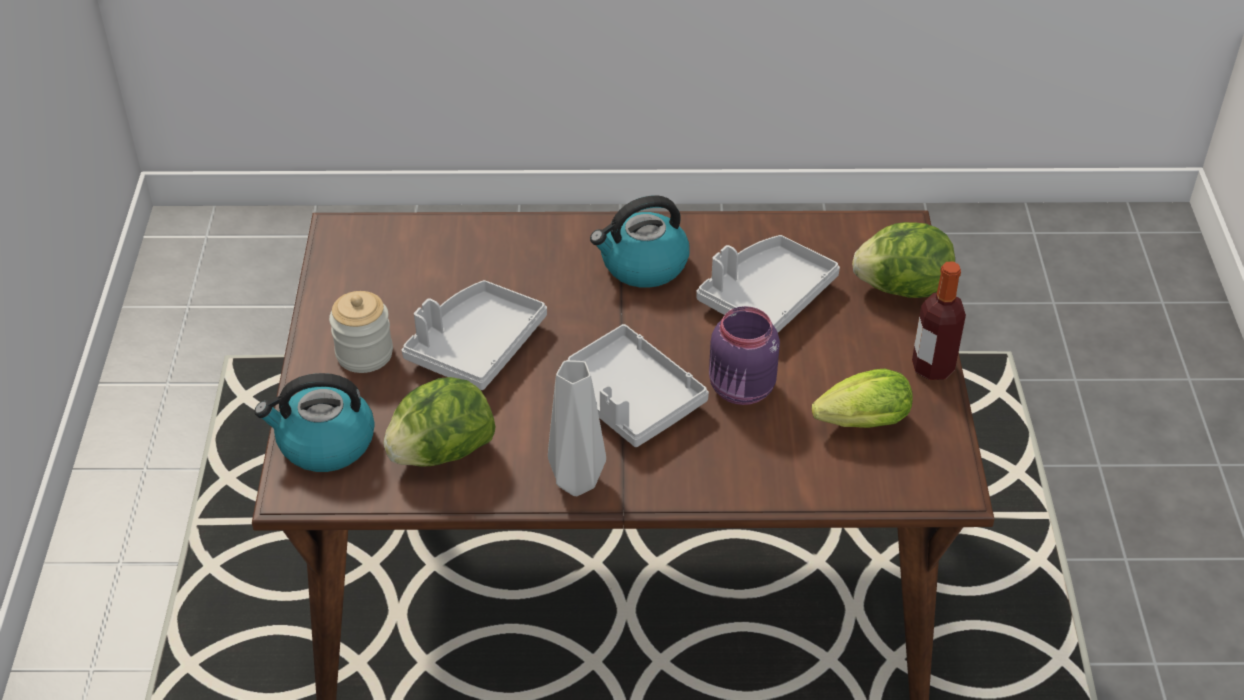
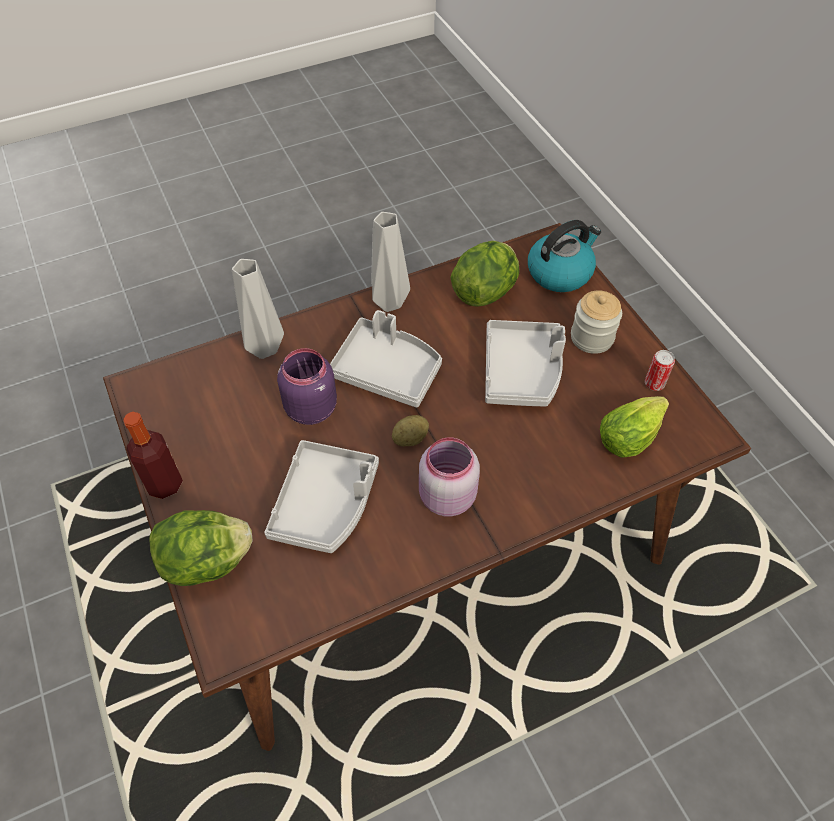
camera: 155 degrees right, 10 degrees up
kettle [590,195,690,288] -> pink jar [419,437,480,517]
lettuce [812,369,913,428] -> lettuce moved to [600,396,669,458]
none -> grey vase [232,259,284,359]
none -> potato [392,415,429,446]
none -> can [645,350,675,391]

